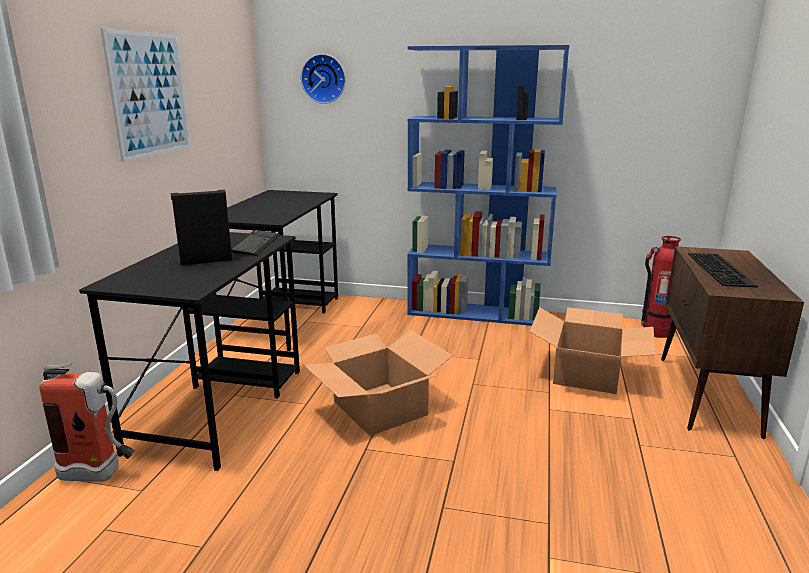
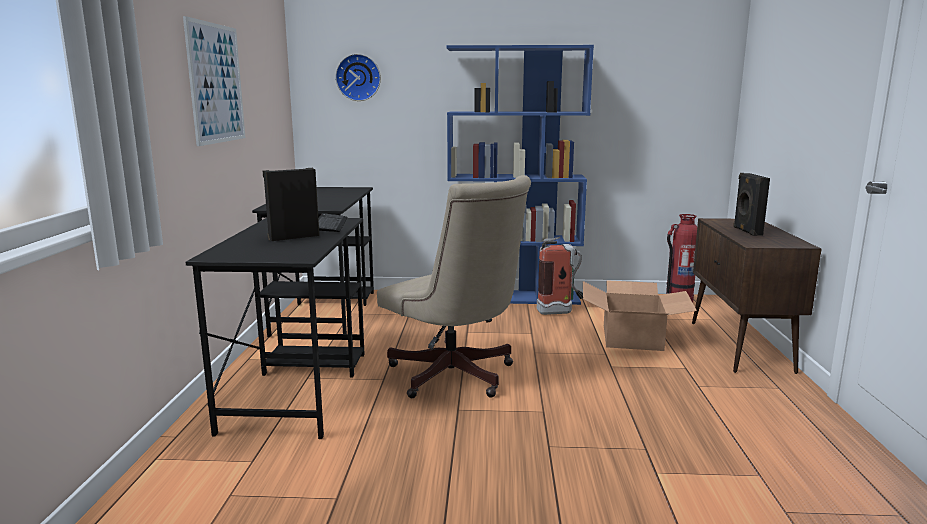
camera: 10 degrees left, 5 degrees down
fire extinguisher [39,363,135,481] -> fire extinguisher moved to [537,237,583,315]
cardboard box [303,330,453,436] -> beige office chair [377,175,531,398]
keyboard [688,253,758,287] -> black speaker [733,173,770,236]

